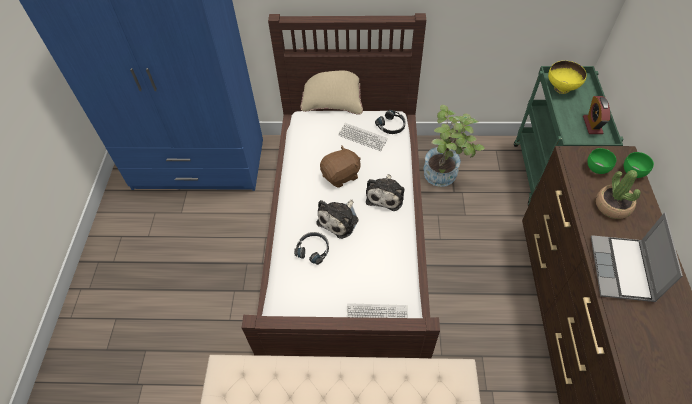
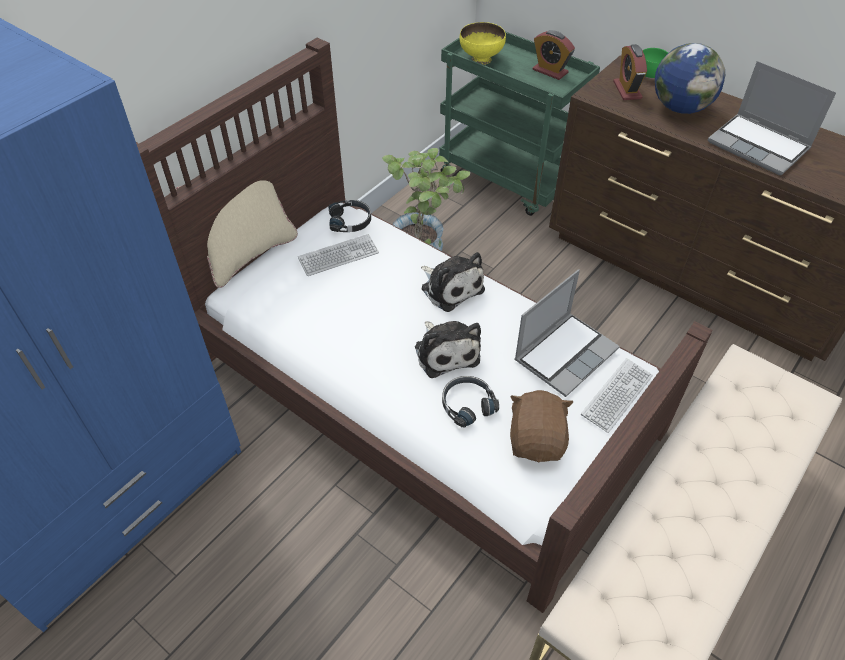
camera: 55 degrees left, 5 degrees down
brown plush toy [320,146,361,188] -> brown plush toy moved to [510,390,573,463]
green bowl [587,148,617,174] -> alarm clock [613,44,647,100]
potted plant [596,170,640,219] -> globe [655,43,725,114]
none -> laptop [515,269,620,397]

